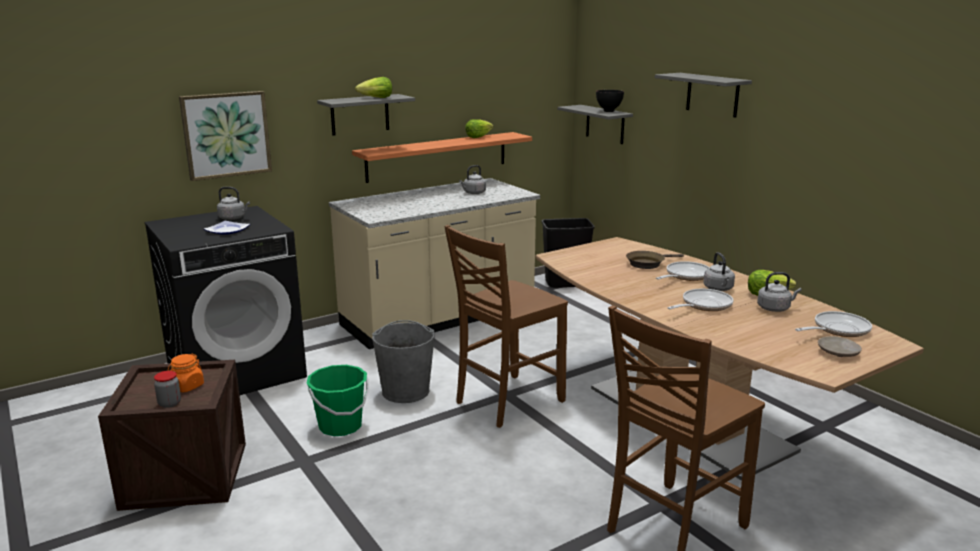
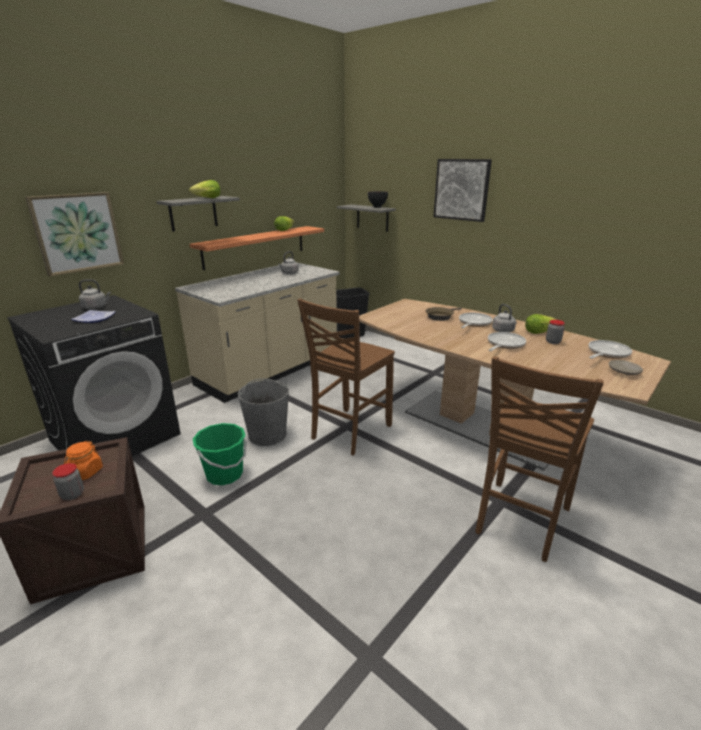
camera: 15 degrees left, 5 degrees up
grey shelf [655,73,752,118] -> picture [433,159,492,222]
grey kettle [757,272,801,312] -> jar [546,320,565,344]

